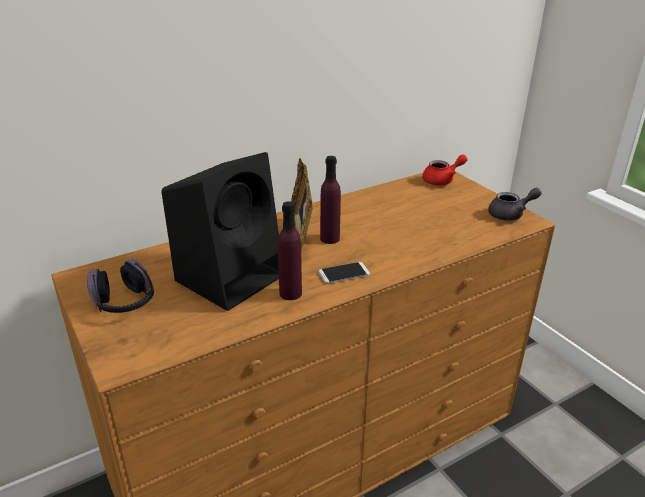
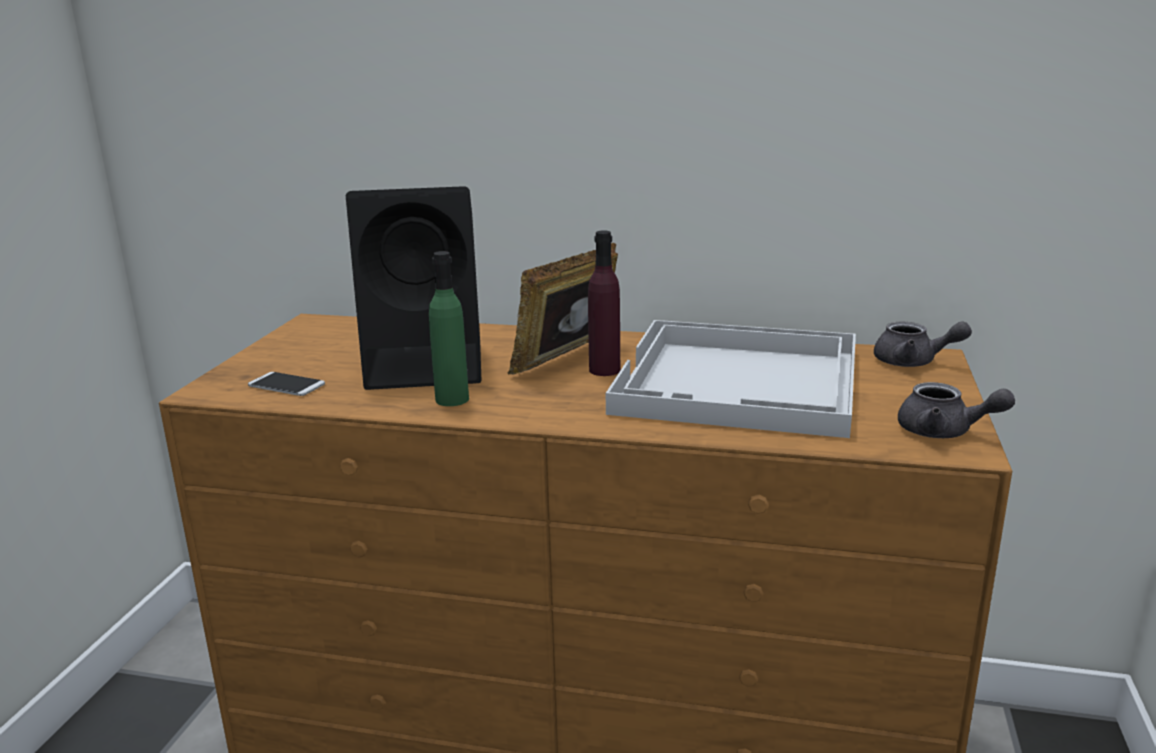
camera: 45 degrees right, 10 degrees down
headphones [87,258,154,313] -> none
purple bottle [278,201,302,300] -> green bottle [429,251,469,406]
phone [318,262,370,284] -> phone moved to [248,372,325,396]
red teapot [422,154,467,185] -> grey teapot [874,321,972,367]
none -> white tray [606,320,856,438]

